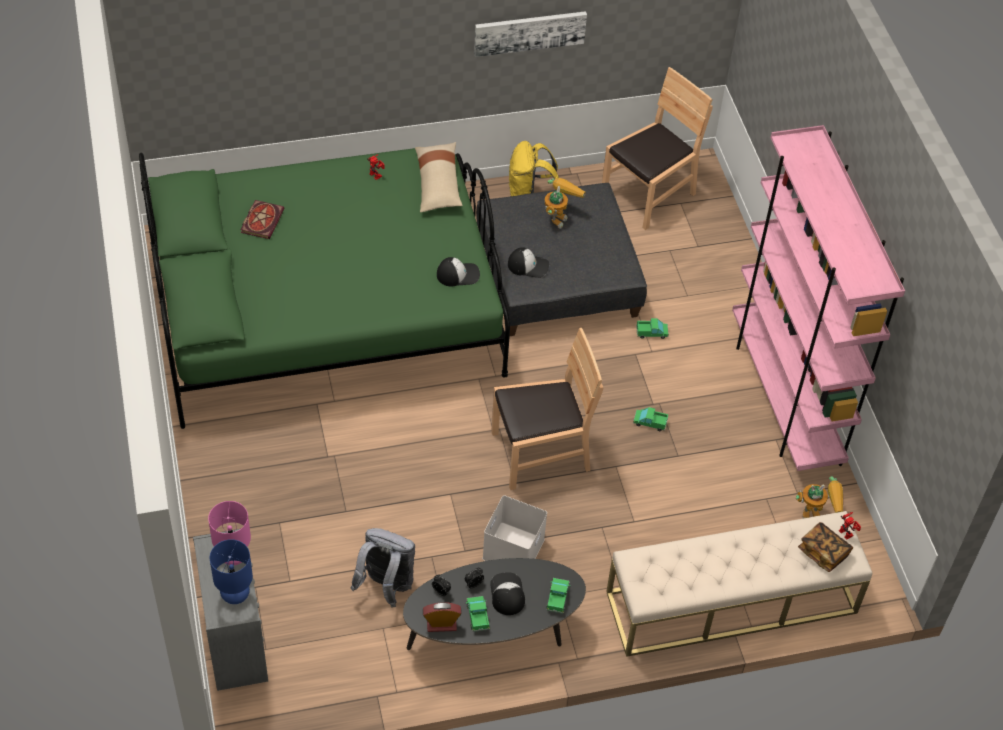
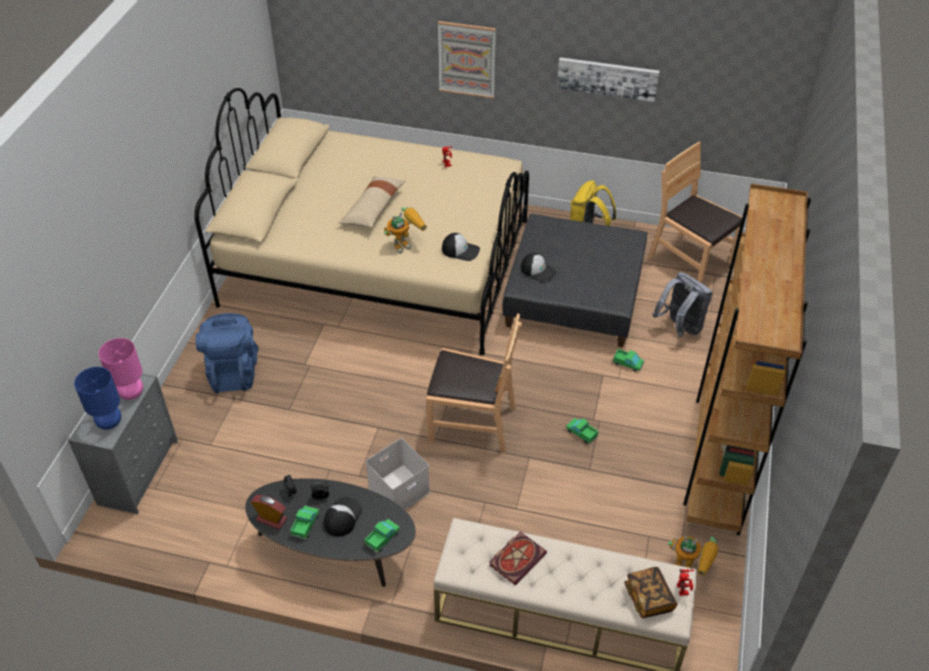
camera: 30 degrees right, 5 degrees down
green bed [139,148,510,429] -> beige bed [194,88,529,355]
book [241,200,285,239] -> book moved to [489,531,547,585]
grey backpack [351,528,415,608] -> grey backpack moved to [653,272,713,337]
beige pillow [415,142,462,212] -> beige pillow moved to [339,176,406,228]
toy robot [545,178,586,229] -> toy robot moved to [384,207,427,254]
brown chair [602,67,713,230] -> brown chair turned 120 degrees counterclockwise [648,142,742,284]
pink bookcase [732,125,905,471] -> brown bookcase [683,183,811,535]
none -> blue backpack [195,313,259,394]
none -> picture [438,21,496,99]

